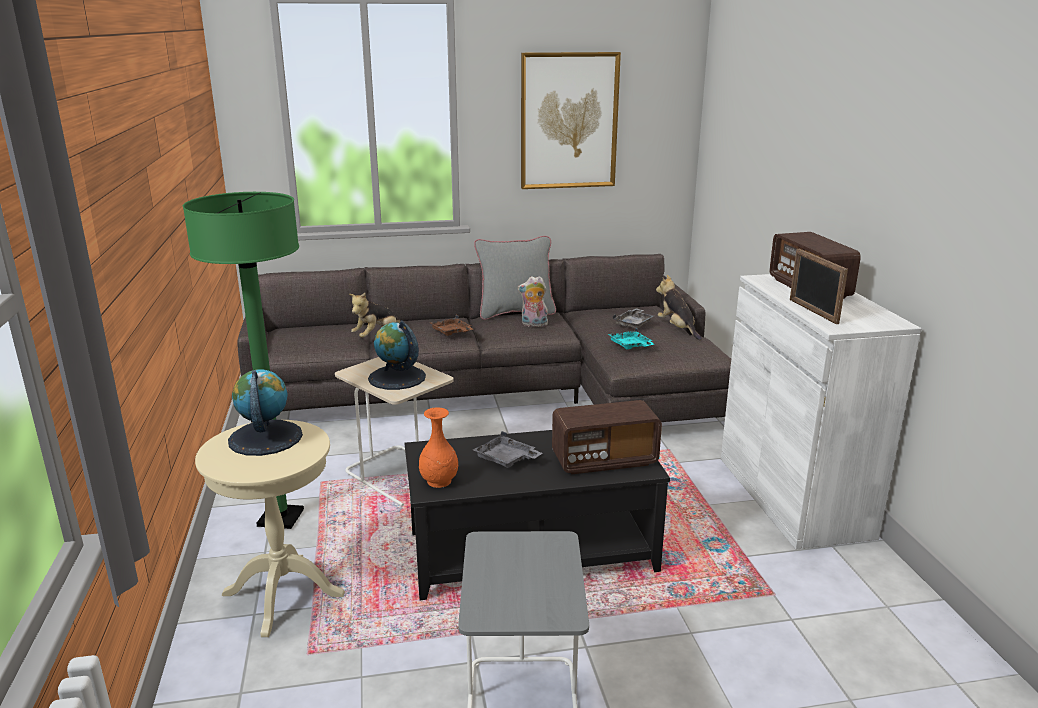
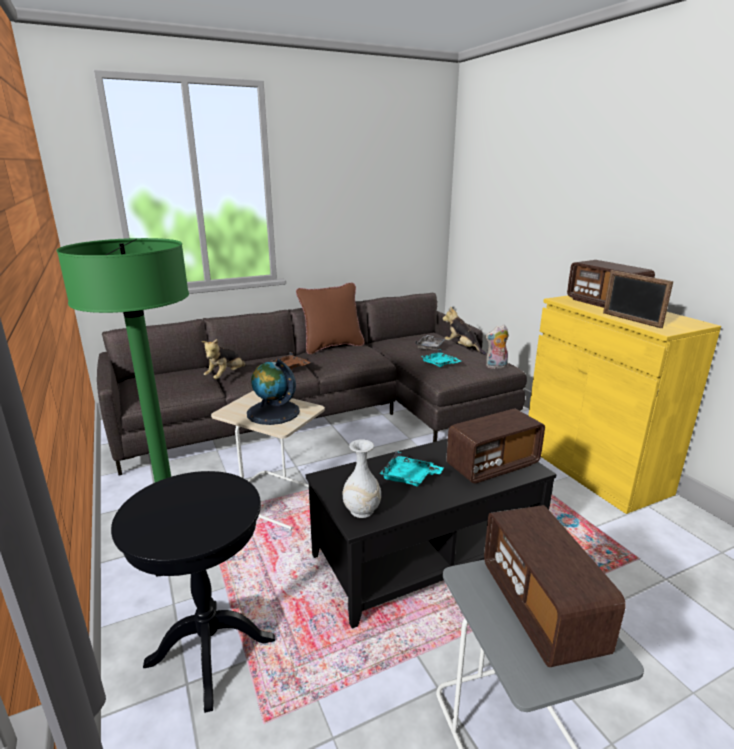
camera: 15 degrees left, 0 degrees up
beige side table [195,420,345,637] -> black side table [111,471,275,713]
globe [228,369,303,456] -> none
orange vase [419,407,458,488] -> white vase [342,439,381,518]
grey tray [473,431,542,468] -> turquoise tray [379,451,444,487]
grey pillow [474,236,556,320] -> brown pillow [296,282,365,354]
plush toy [517,276,548,327] -> plush toy moved to [486,325,509,369]
picture [521,52,621,189] -> none
white cabinet [721,274,921,550] -> yellow cabinet [528,296,721,514]
none -> radio [484,505,626,667]

